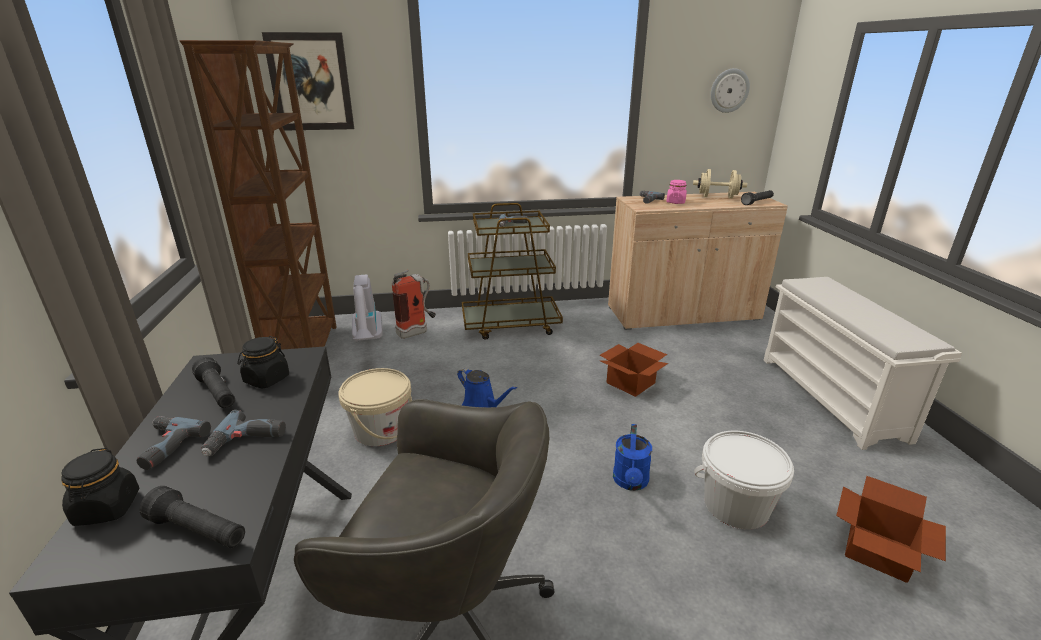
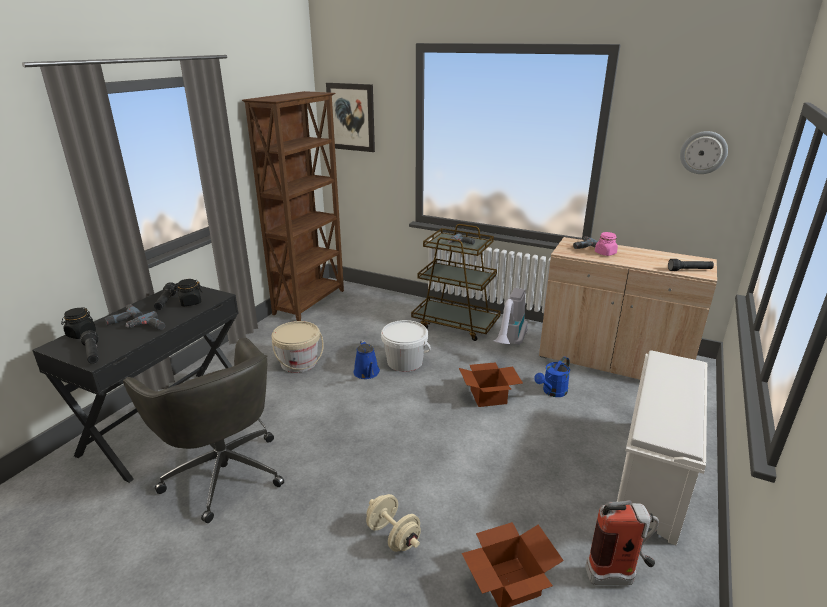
camera: 35 degrees right, 0 degrees up
vacuum cleaner [352,275,383,342] -> vacuum cleaner moved to [494,288,528,345]
fire extinguisher [392,270,436,339] -> fire extinguisher moved to [585,500,659,585]
blue watering can [613,424,652,491] -> blue watering can moved to [534,357,570,397]
beige dumbbell [693,169,747,199] -> beige dumbbell moved to [366,494,421,552]
white bucket [694,431,794,529] -> white bucket moved to [381,320,431,372]

